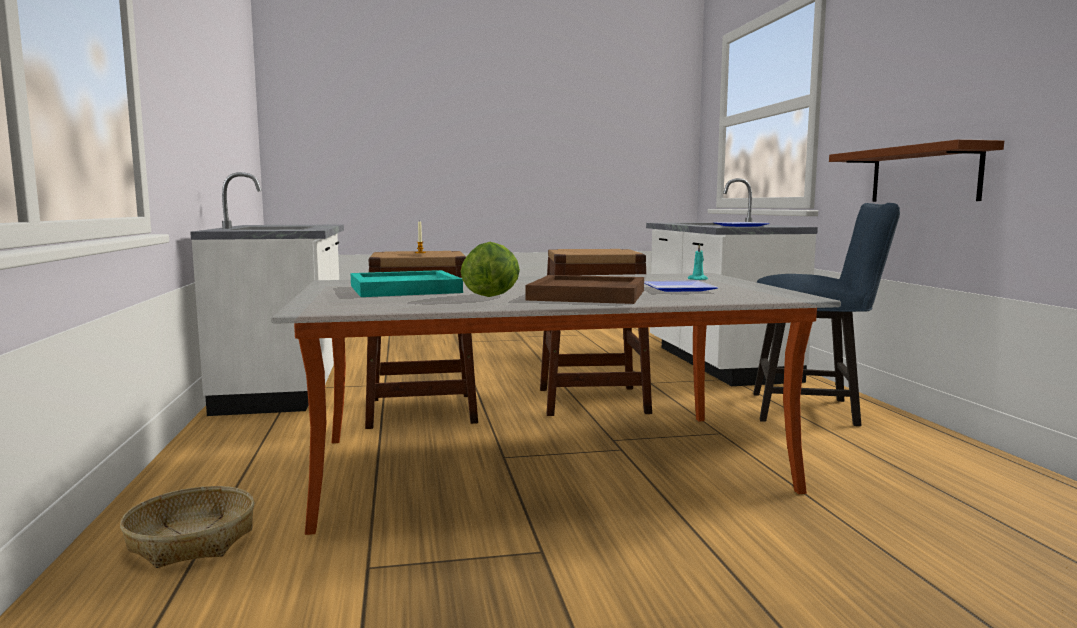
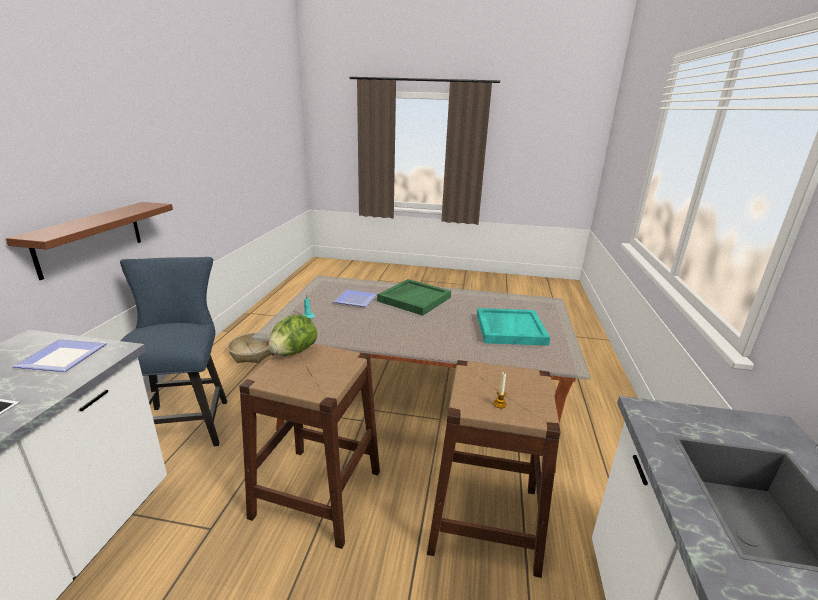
camera: 160 degrees left, 15 degrees up
basket [120,486,255,568] -> basket moved to [227,332,272,363]
lettuce [461,242,520,297] -> lettuce moved to [269,315,317,356]
brown tray [525,275,644,304] -> green tray [377,279,451,316]
blue chair [753,203,900,426] -> blue chair turned 45 degrees clockwise [120,257,227,446]

